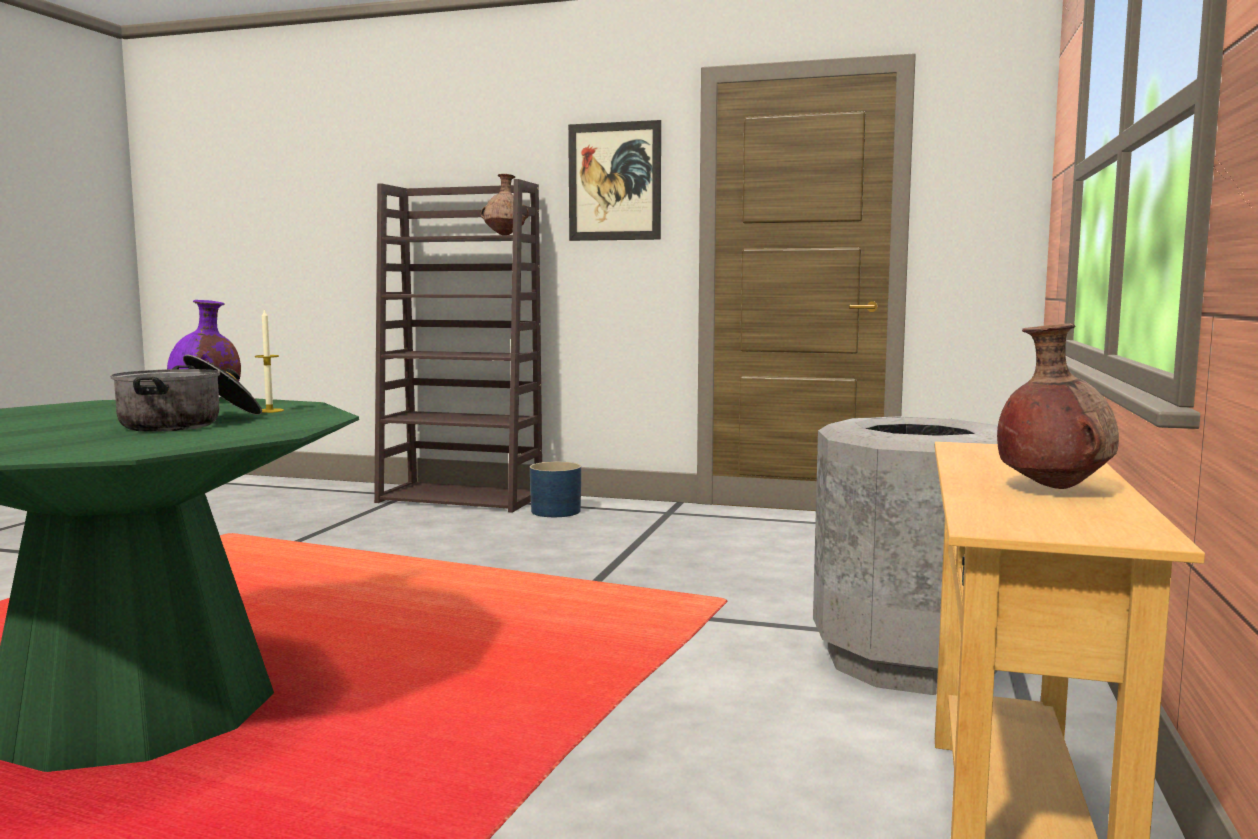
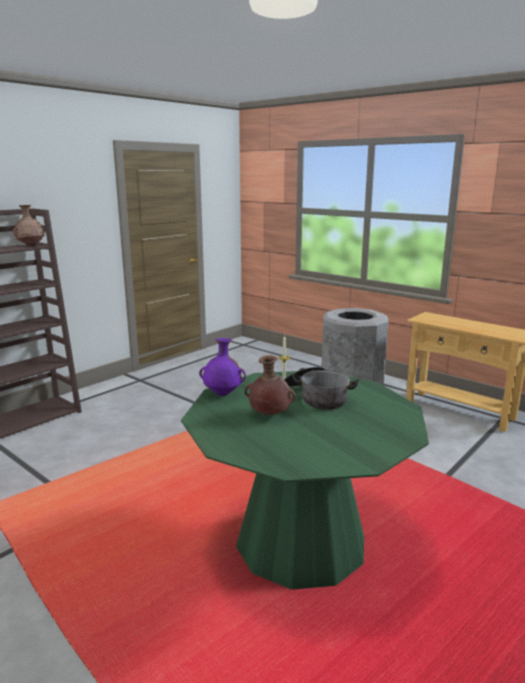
camera: 65 degrees left, 10 degrees up
blue planter [530,462,581,517] -> none
picture [568,120,661,241] -> none
brown vase [997,323,1119,489] -> brown vase moved to [245,355,296,415]

